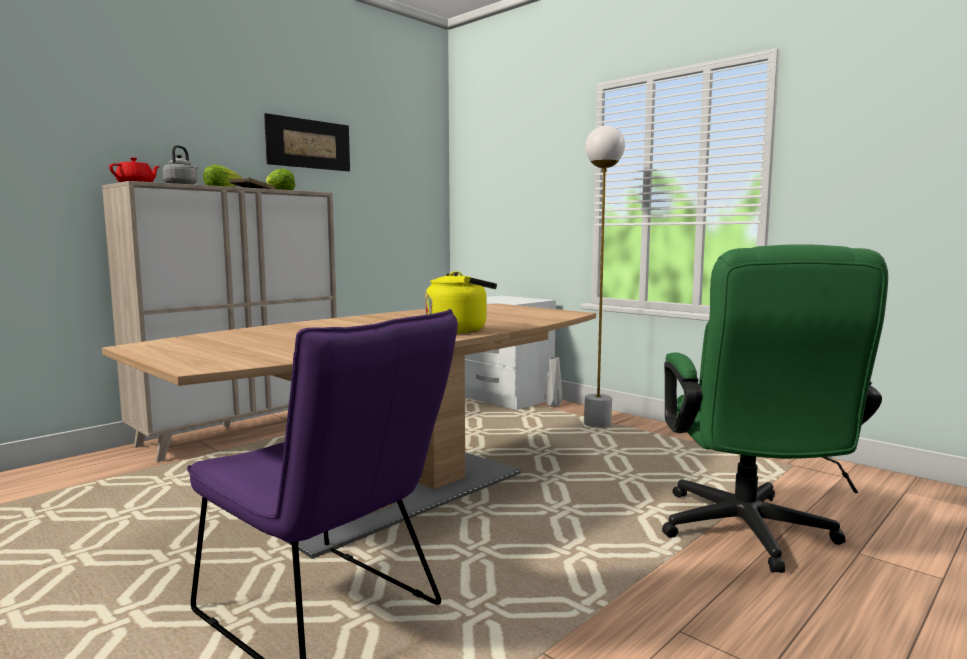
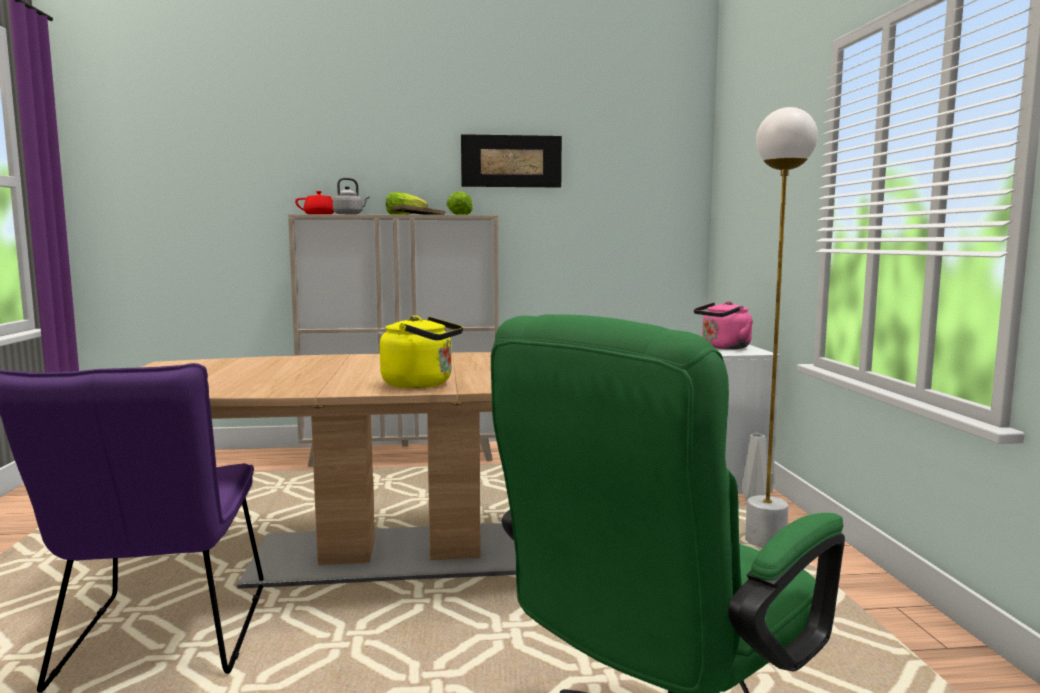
camera: 40 degrees right, 0 degrees up
none -> pink kettle [694,301,753,349]

